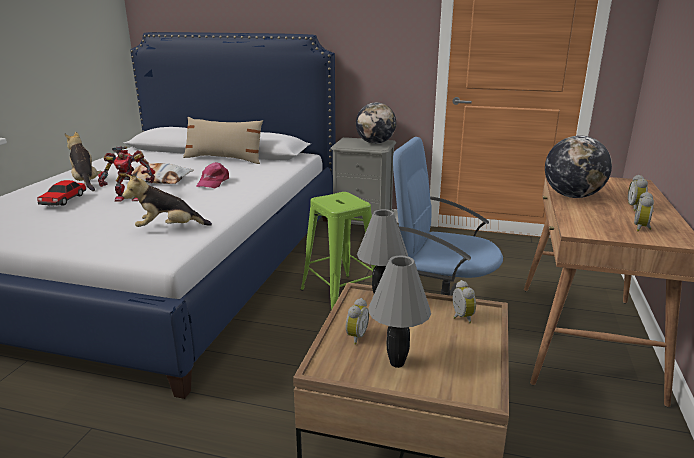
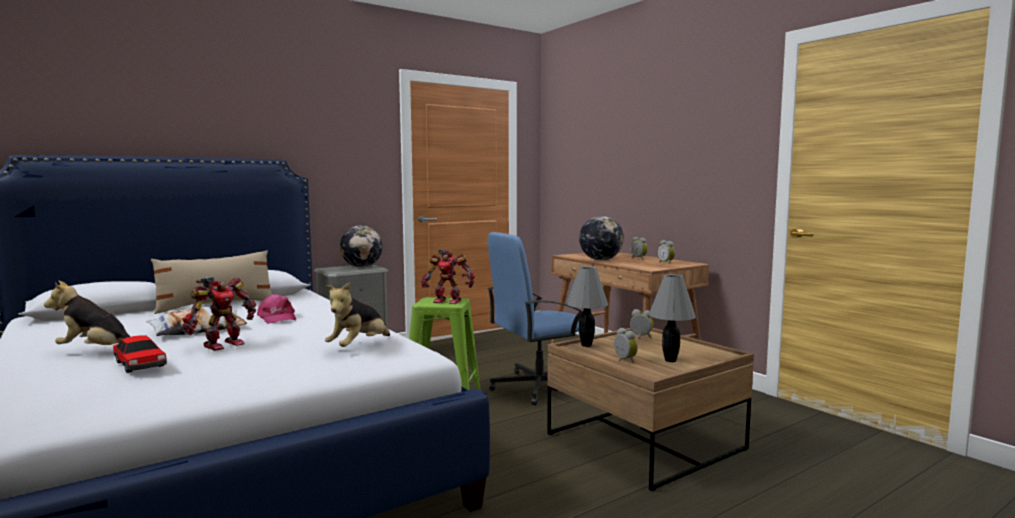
camera: 50 degrees left, 15 degrees down
none -> toy robot [421,250,475,304]

